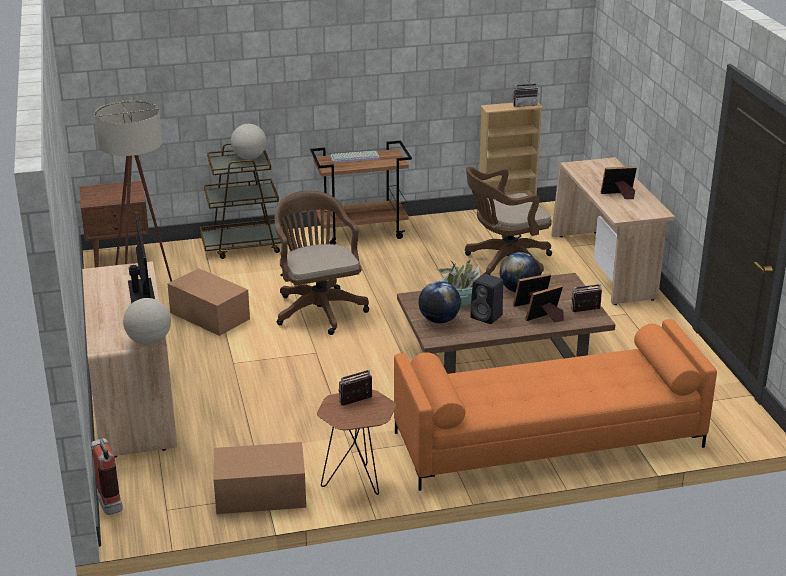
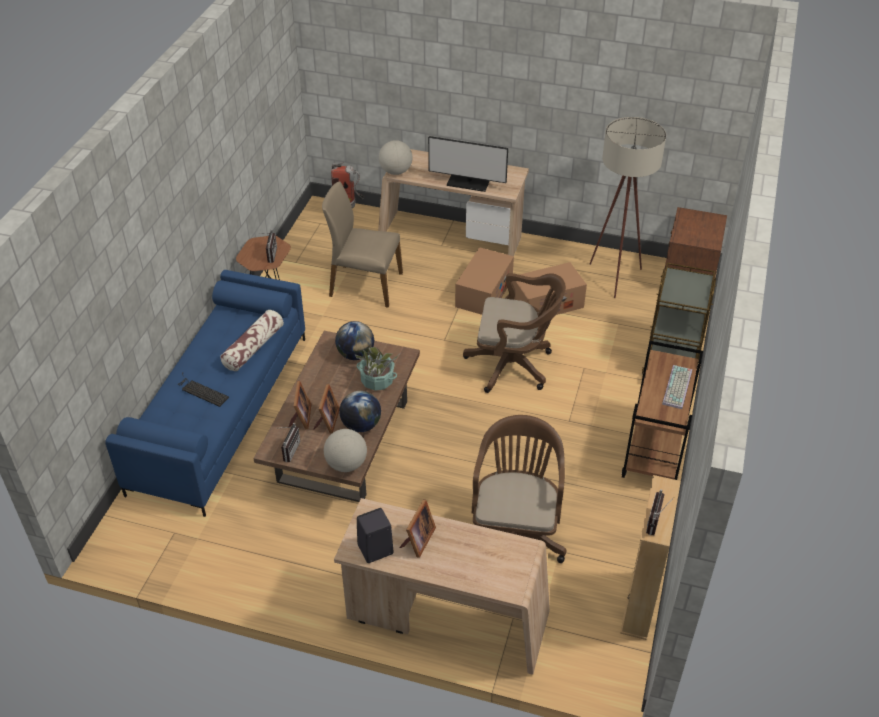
camera: 120 degrees right, 15 degrees up
cardboard box [214,442,306,514] -> cardboard box moved to [455,247,514,315]
globe [231,124,267,160] -> globe moved to [324,429,367,472]
orange sofa [394,319,717,491] -> blue sofa [105,270,305,517]
black speaker [470,273,503,324] -> black speaker moved to [357,508,394,563]
none -> keyboard [178,373,229,407]
none -> pillow [220,310,284,371]
none -> beige chair [322,182,403,308]

